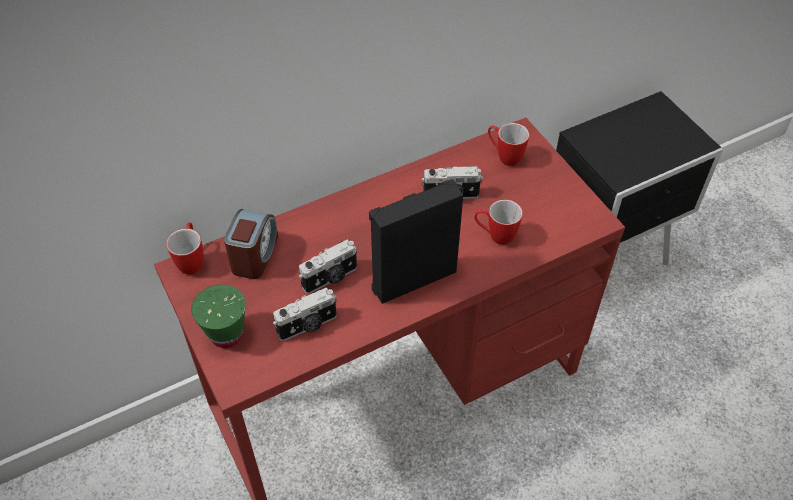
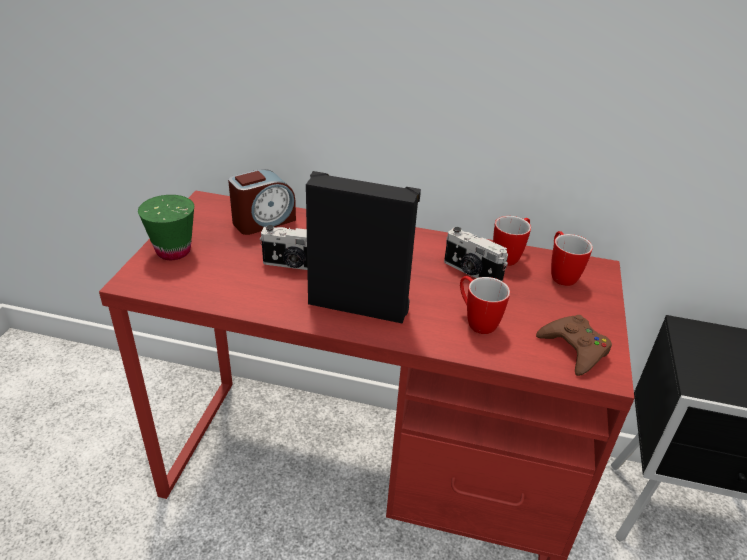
camera: 40 degrees right, 15 degrees down
mug [166,222,203,274] -> mug moved to [493,216,531,266]
camera [273,287,337,341] -> none
none -> brown game controller [536,315,612,376]

